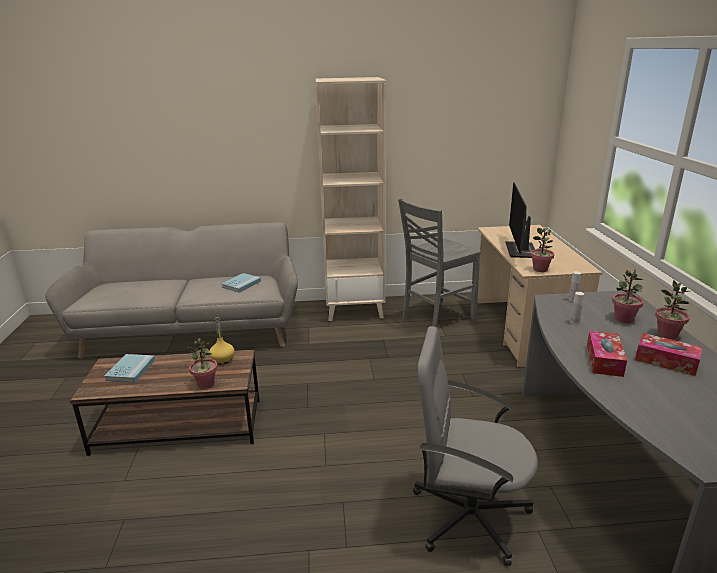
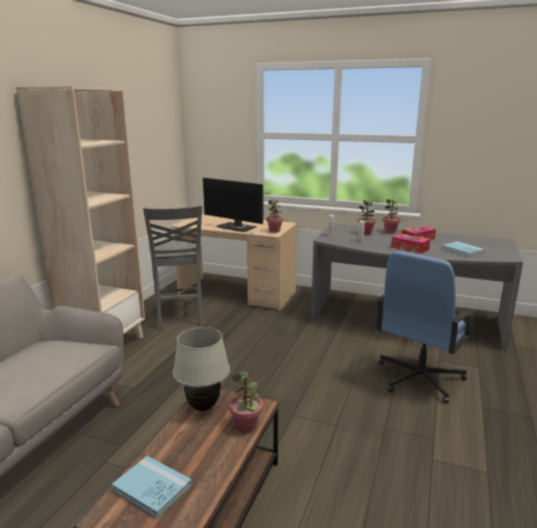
camera: 65 degrees left, 5 degrees down
yellow bottle [209,317,235,364] -> white table lamp [173,327,230,411]
blue book [221,273,261,293] -> blue book moved to [442,241,485,257]
grey office chair [413,326,538,566] -> blue office chair [376,251,477,404]

